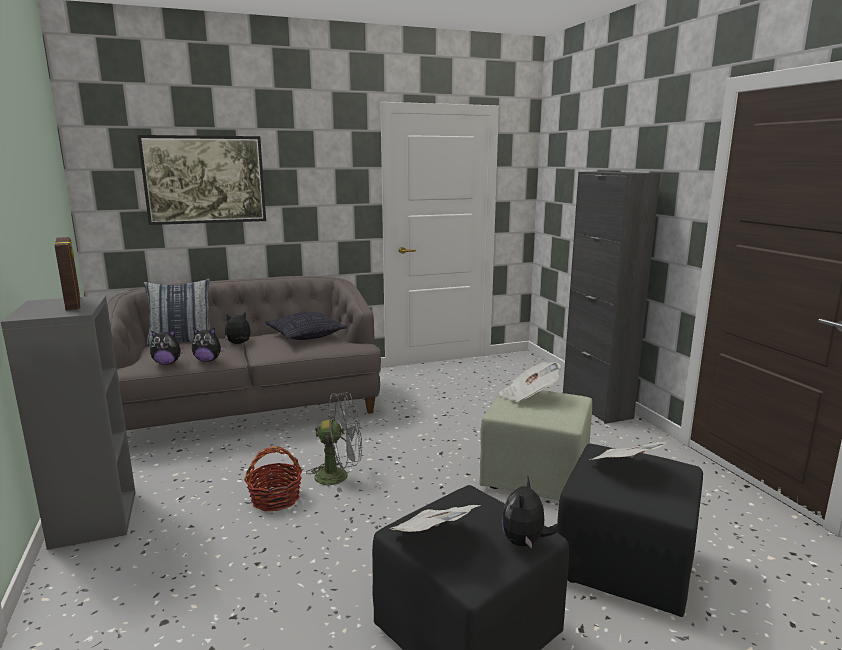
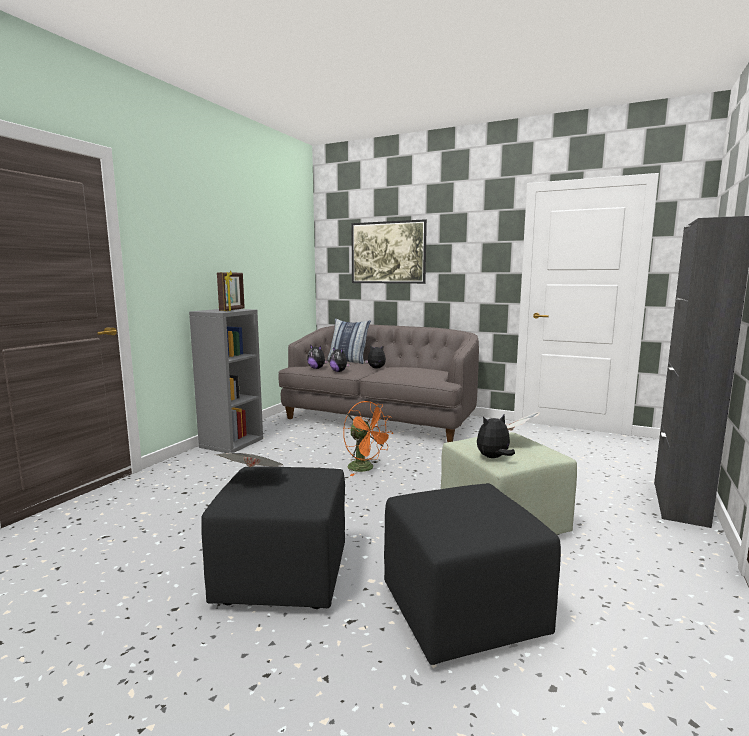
camera: 45 degrees right, 5 degrees down
basket [244,446,302,511] -> none
pillow [265,312,347,340] -> none
grey fan [306,392,362,492] -> orange fan [343,401,393,476]
plush toy [502,477,560,549] -> plush toy moved to [477,415,515,458]
newspaper [589,441,668,460] -> none

